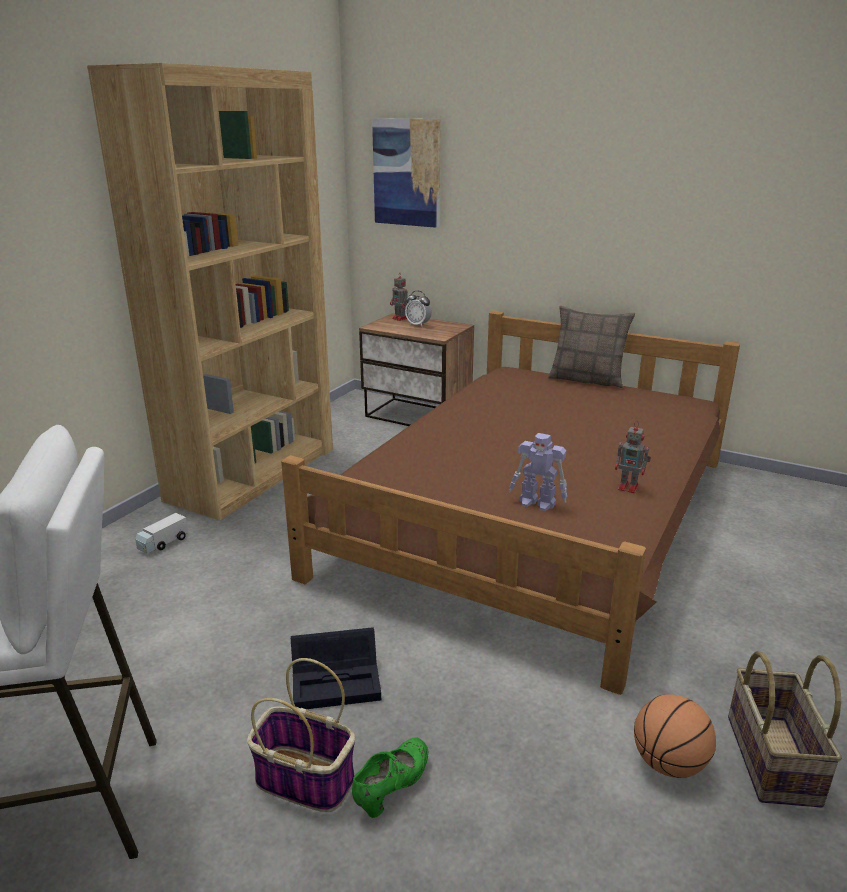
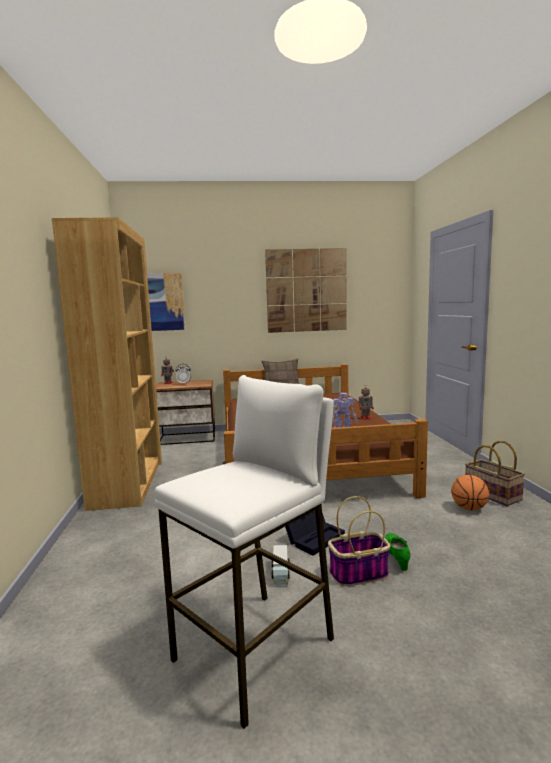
camera: 35 degrees left, 15 degrees down
toy truck [135,513,188,554] -> toy truck moved to [271,545,290,585]
none -> picture [265,248,347,333]

